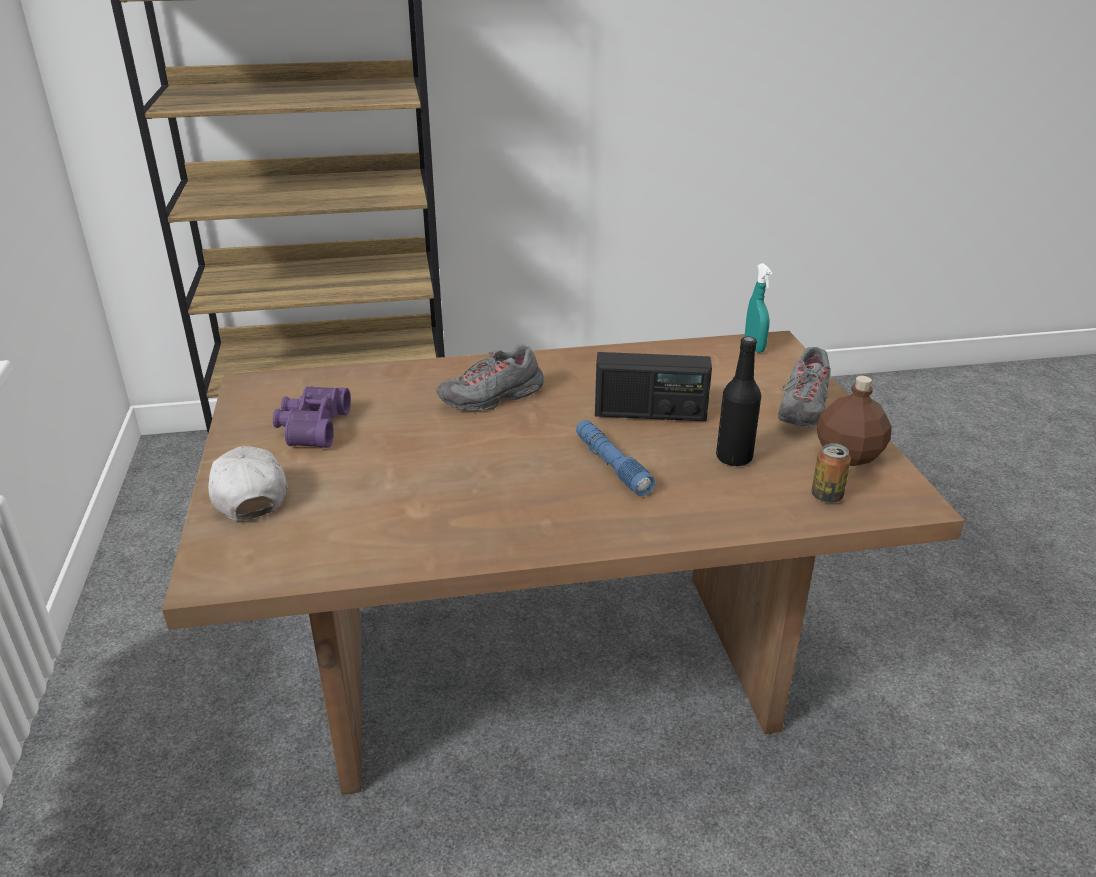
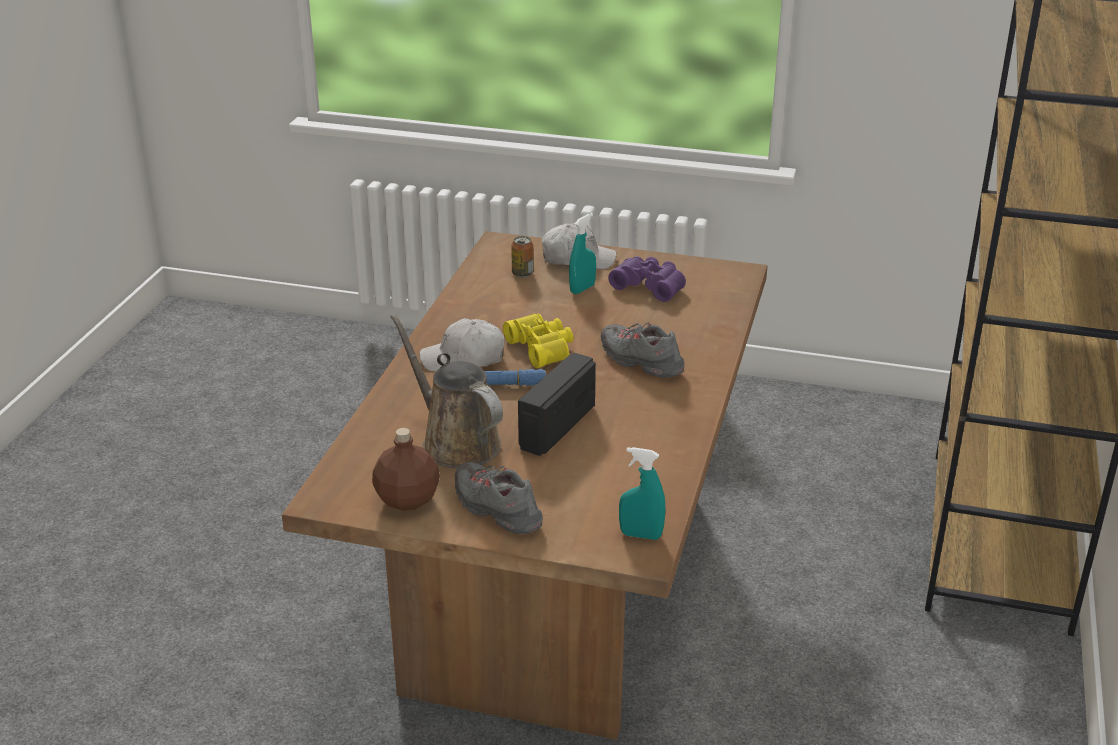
camera: 115 degrees right, 0 degrees up
grey shoe [436,344,544,412] -> grey shoe turned 45 degrees counterclockwise [601,322,684,378]
black bottle [716,336,761,466] -> brown watering can [390,313,503,469]
can [811,443,851,503] -> can moved to [511,236,534,277]
none -> white cap [419,318,504,372]
none -> yellow binoculars [503,313,573,368]
none -> turquoise spray bottle [569,213,596,294]

